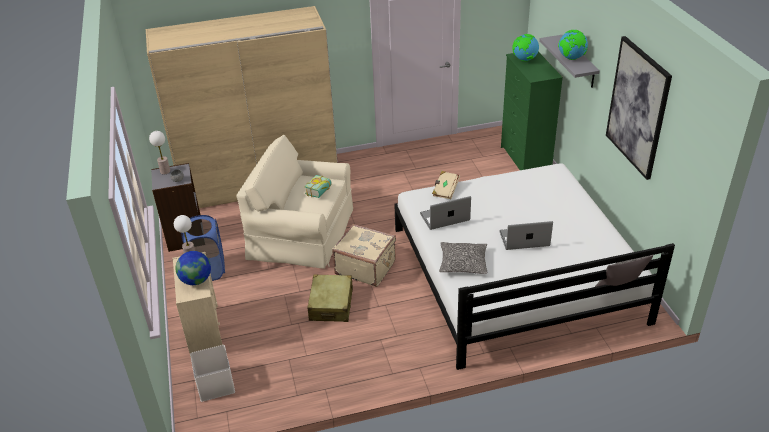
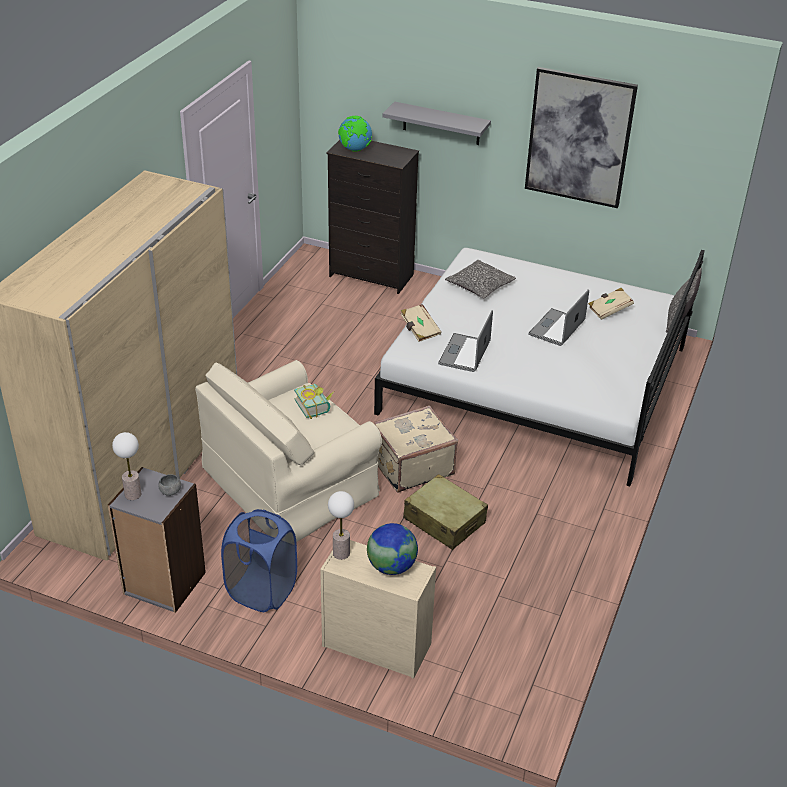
camera: 55 degrees left, 0 degrees up
white storage box [190,345,235,402] -> none
pillow [439,242,487,274] -> pillow moved to [445,260,516,298]
green dresser [501,52,563,170] -> black dresser [326,140,419,294]
globe [558,30,588,60] -> none
none -> beige book [588,288,634,320]

